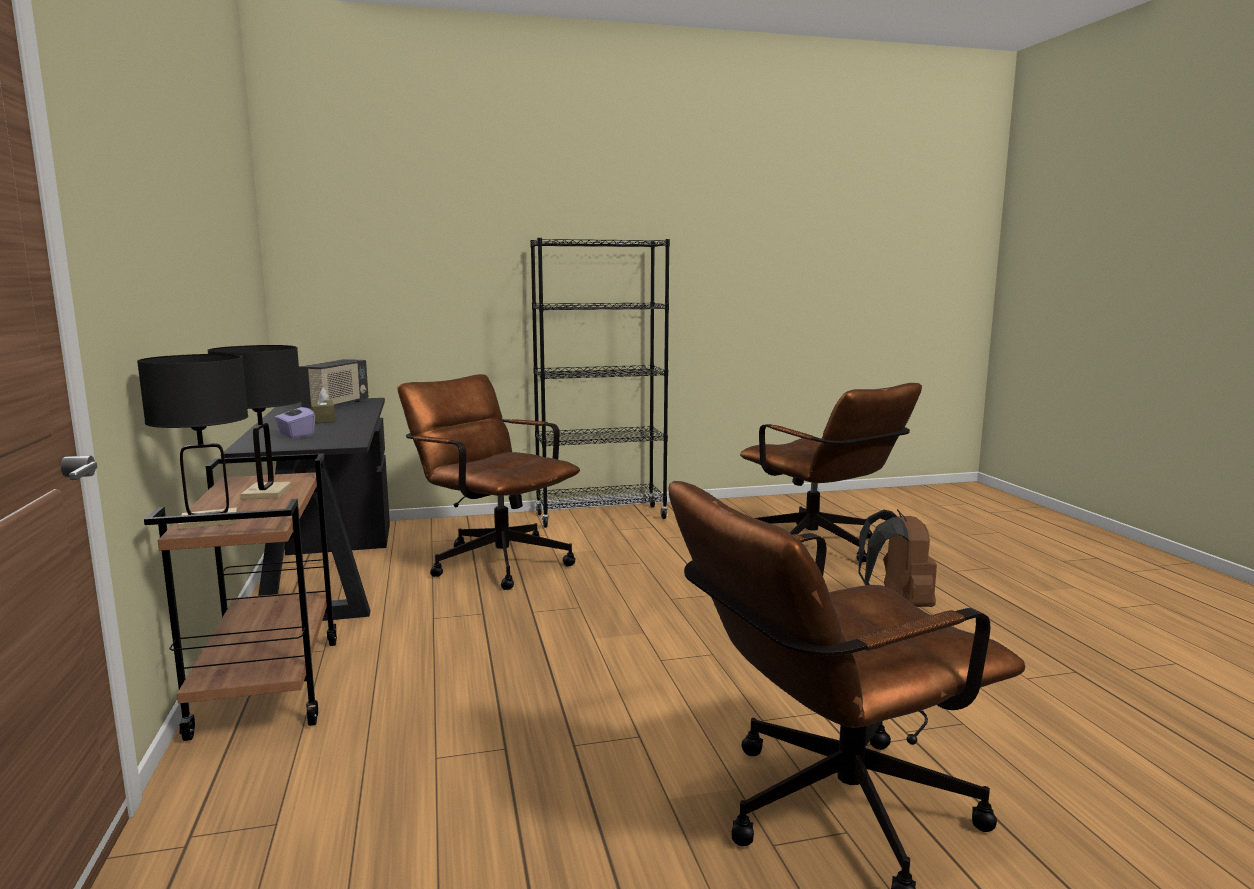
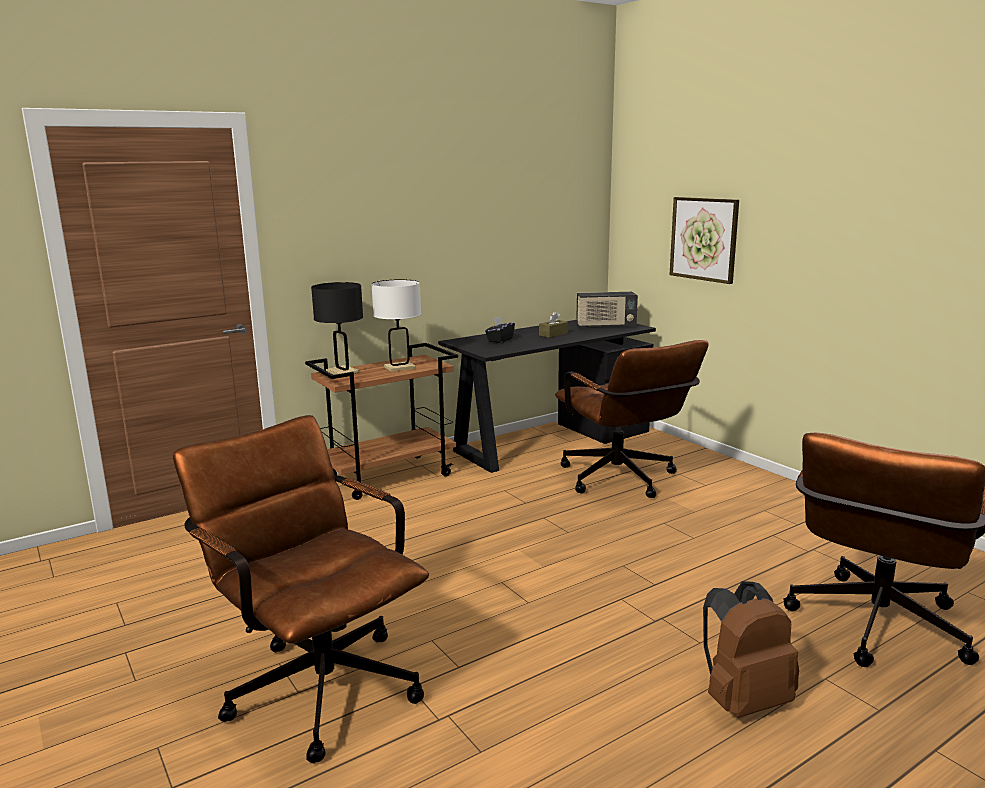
camera: 70 degrees right, 5 degrees up
black table lamp [207,345,302,499] -> white table lamp [371,279,421,372]
purple tissue box [274,405,315,438] -> black tissue box [485,316,515,343]
brown office chair [397,374,580,590] -> brown office chair turned 135 degrees clockwise [555,340,709,498]
black bookcase [530,238,670,528] -> none
none -> picture [670,197,739,284]

